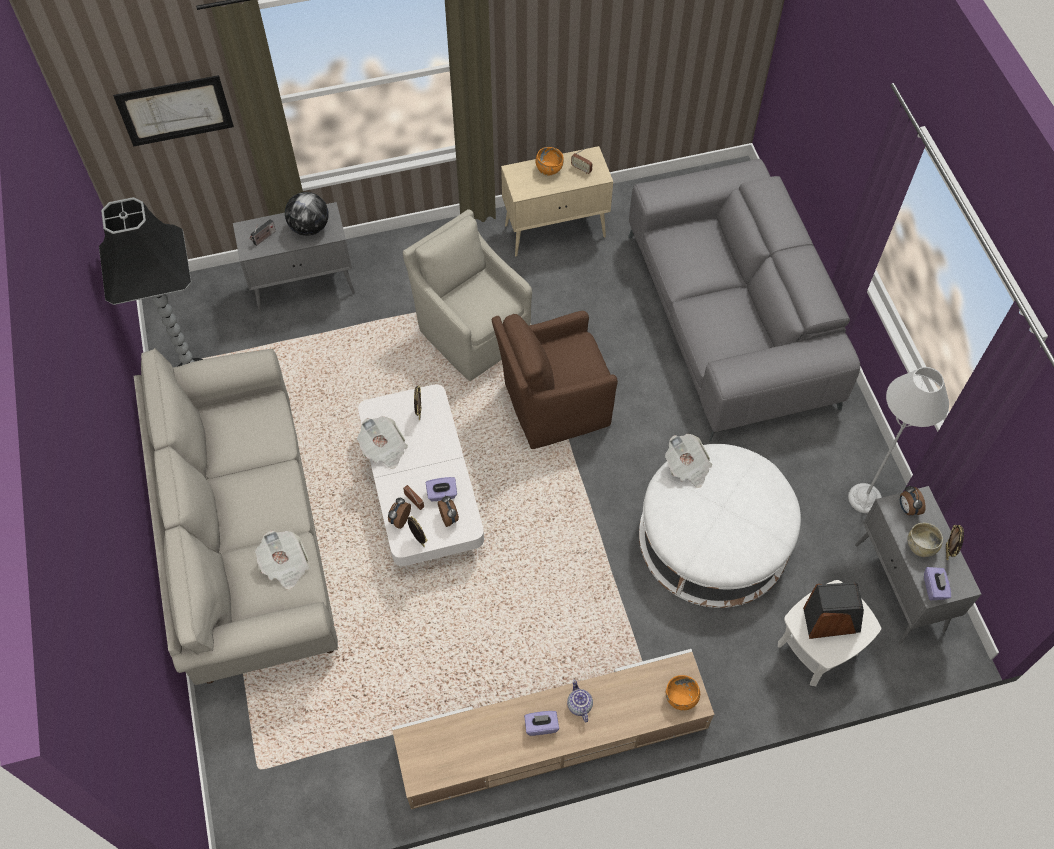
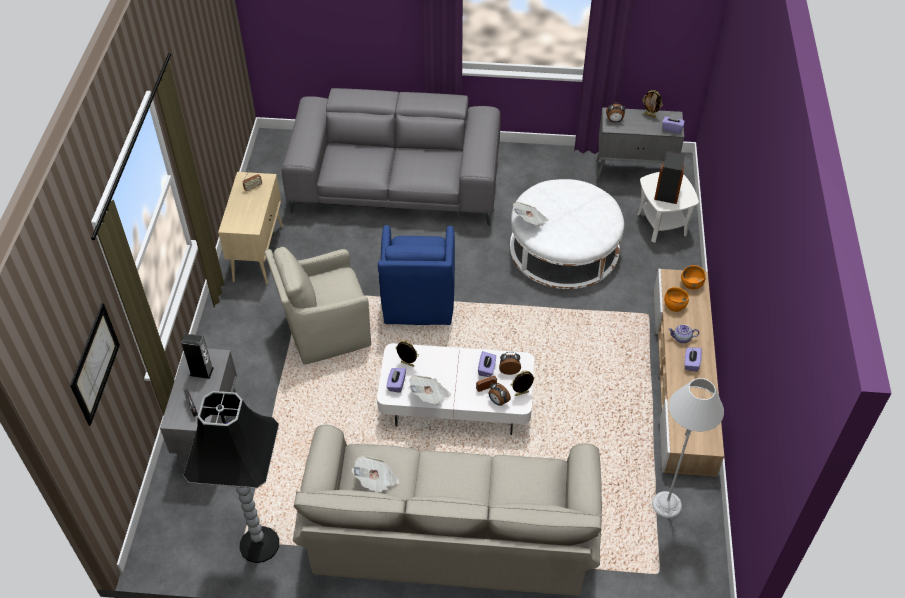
camera: 70 degrees left, 10 degrees down
newspaper [255,530,310,590] -> newspaper moved to [351,455,400,493]
globe [285,192,329,236] -> speaker [181,334,214,379]
brown armchair [492,311,618,449] -> blue armchair [378,225,455,325]
orange bowl [535,147,564,175] -> orange bowl moved to [664,287,689,312]
grey floor lamp [848,367,949,514] -> grey floor lamp moved to [652,378,724,518]
beige bowl [908,523,943,557] -> none
none -> purple tissue box [387,368,406,393]

